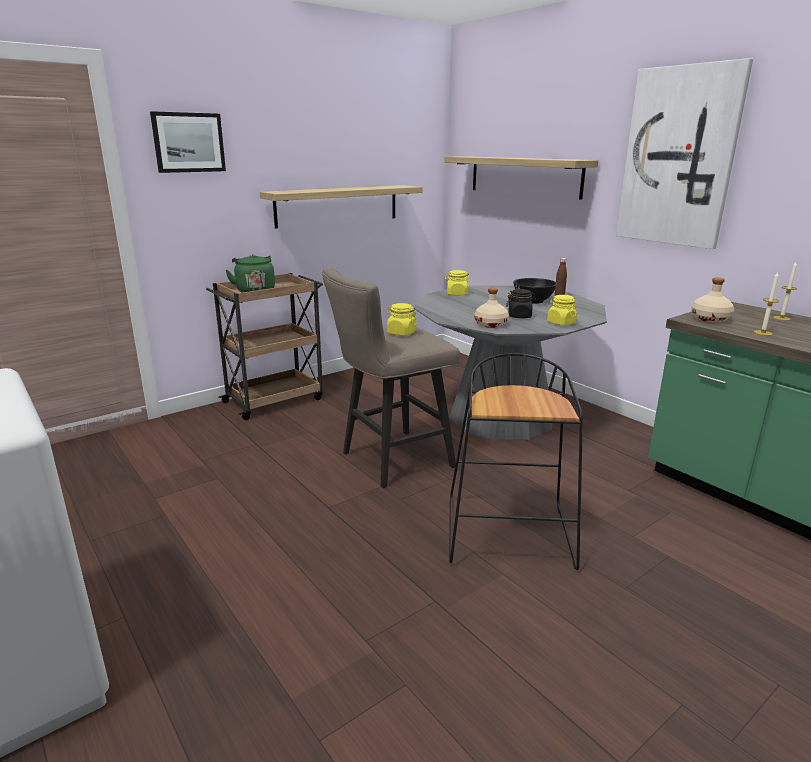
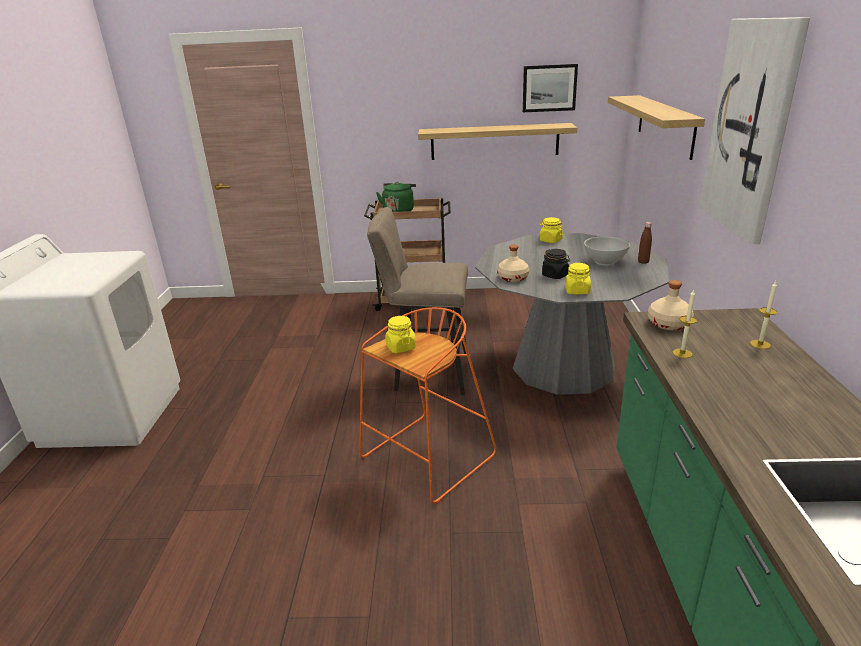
camera: 40 degrees right, 5 degrees up
picture [150,111,226,173] -> picture moved to [523,64,578,112]
yellow jar [386,303,417,336] -> yellow jar moved to [385,316,416,353]
black stool [449,353,583,570] -> orange stool [359,307,496,503]
black bowl [513,278,557,304] -> white bowl [584,237,630,266]

